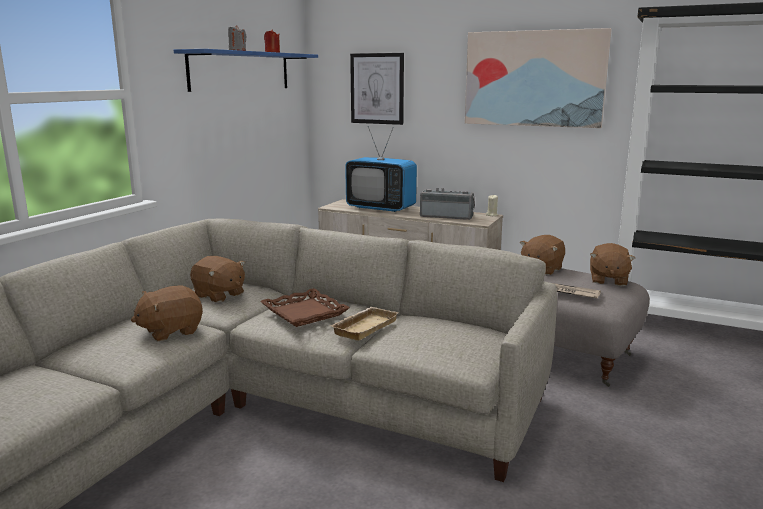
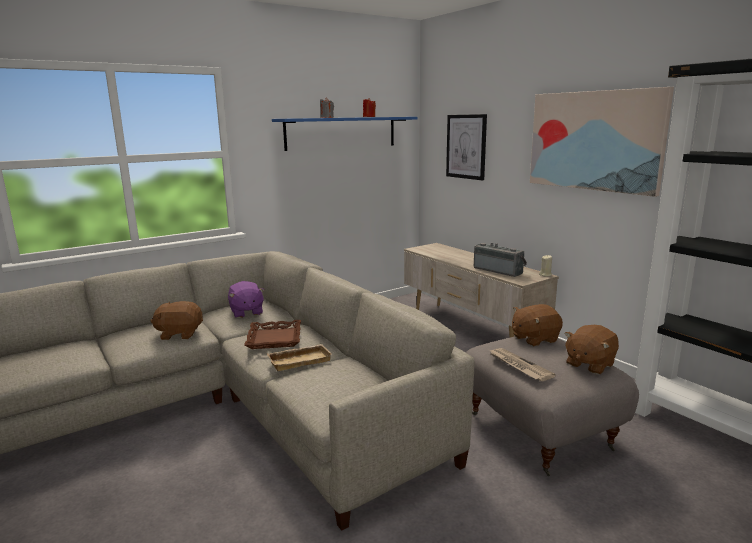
camera: 30 degrees right, 0 degrees up
brown plush toy [190,256,245,303] -> purple plush toy [228,281,265,318]
television [345,126,417,212] -> none

